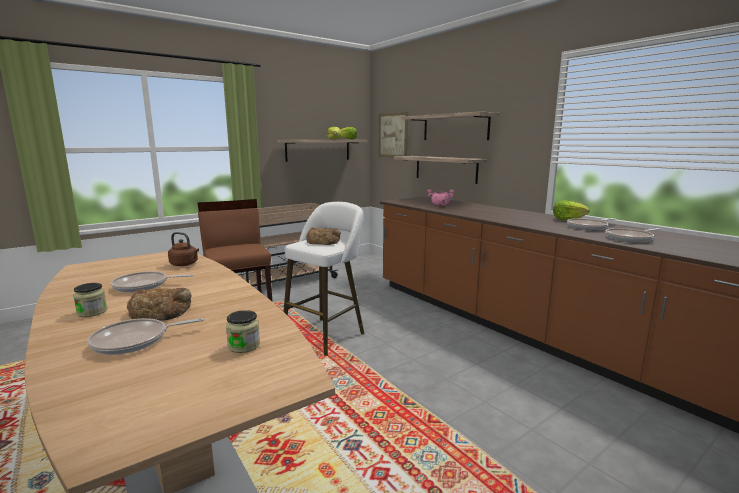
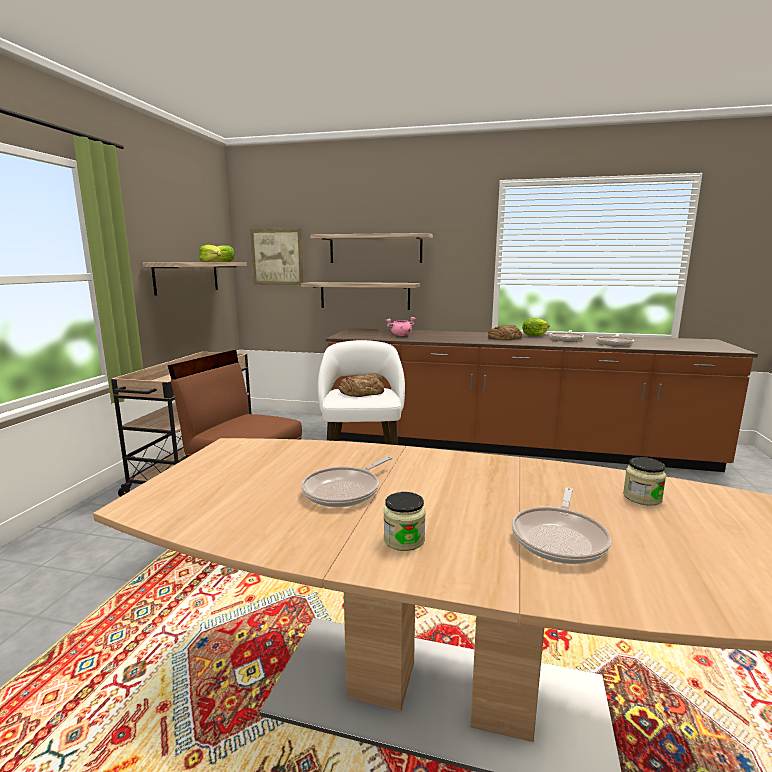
camera: 40 degrees left, 0 degrees up
bread [127,288,192,321] -> bread moved to [488,325,522,340]
brown kettle [168,232,199,266] -> none

